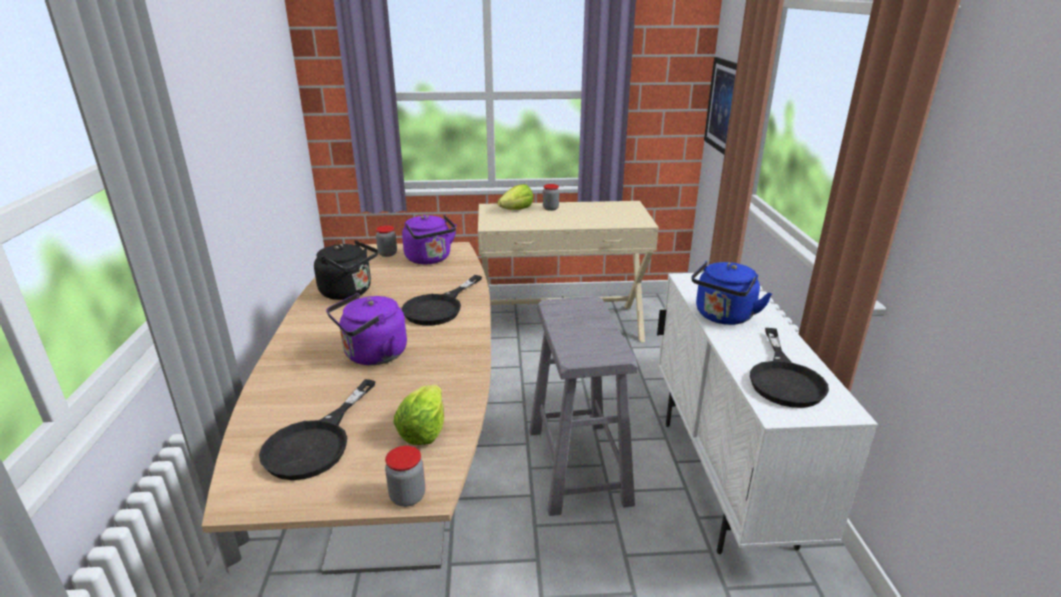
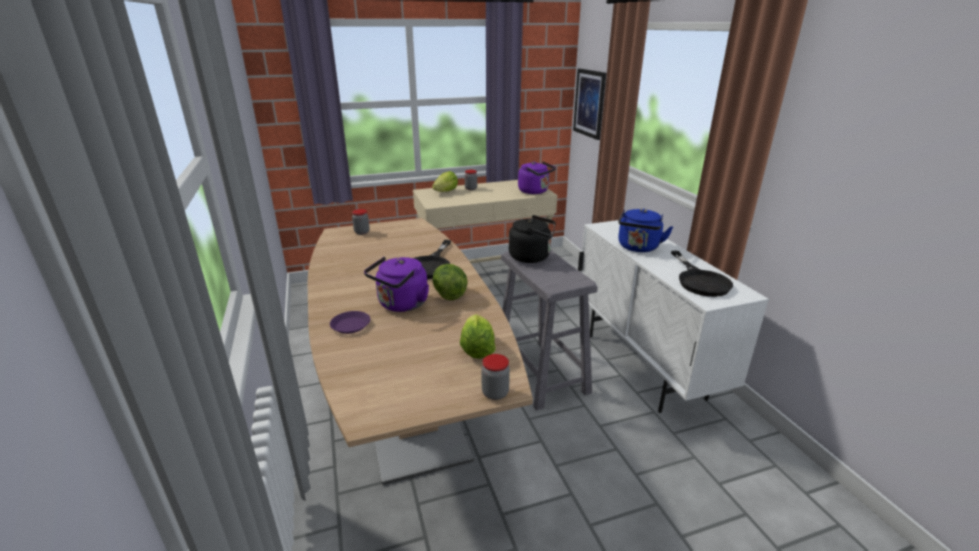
camera: 15 degrees left, 0 degrees up
black frying pan [259,379,376,480] -> none
black kettle [314,240,378,300] -> black kettle moved to [509,215,556,263]
purple kettle [402,215,457,264] -> purple kettle moved to [518,161,556,194]
none -> purple plate [330,311,370,334]
none -> lettuce [433,264,468,300]

